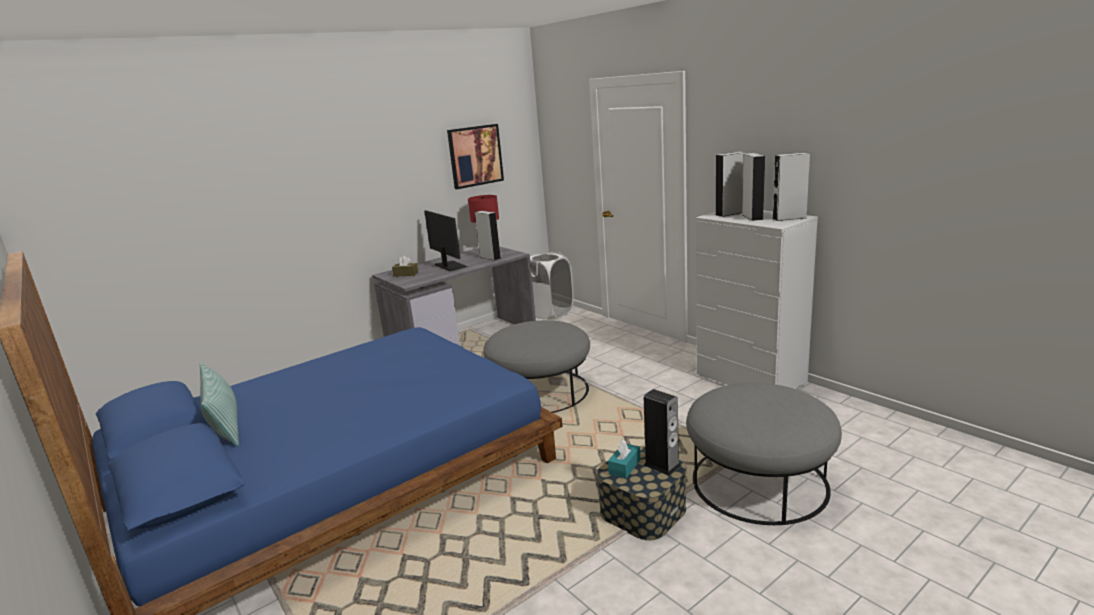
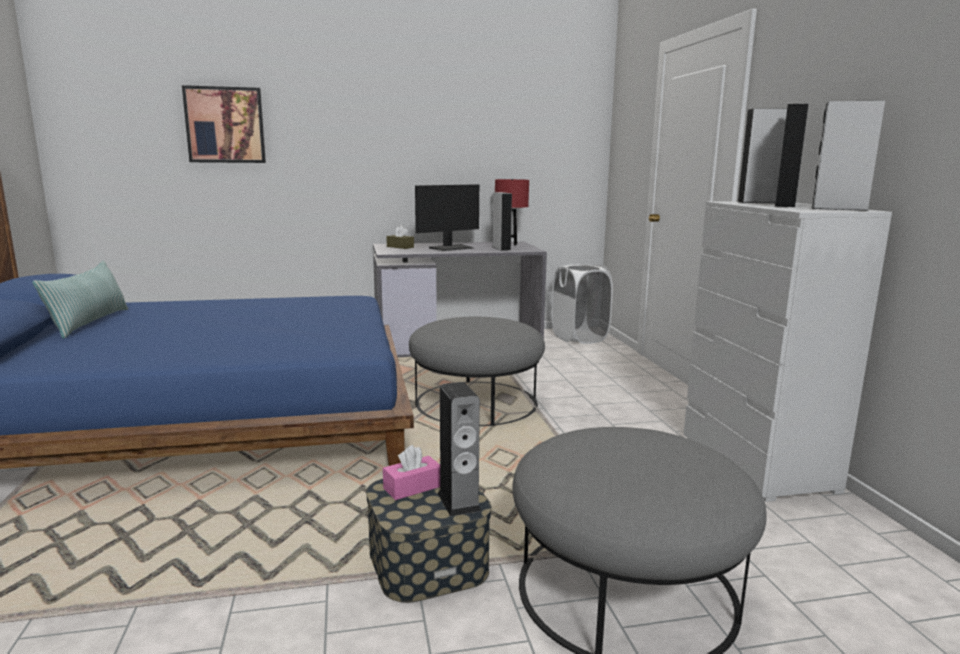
camera: 25 degrees right, 5 degrees down
monitor [424,210,468,271] -> monitor turned 60 degrees clockwise [415,184,479,251]
picture [447,124,504,189] -> picture moved to [182,85,266,163]
turquoise tissue box [608,439,640,479] -> pink tissue box [383,445,440,500]

